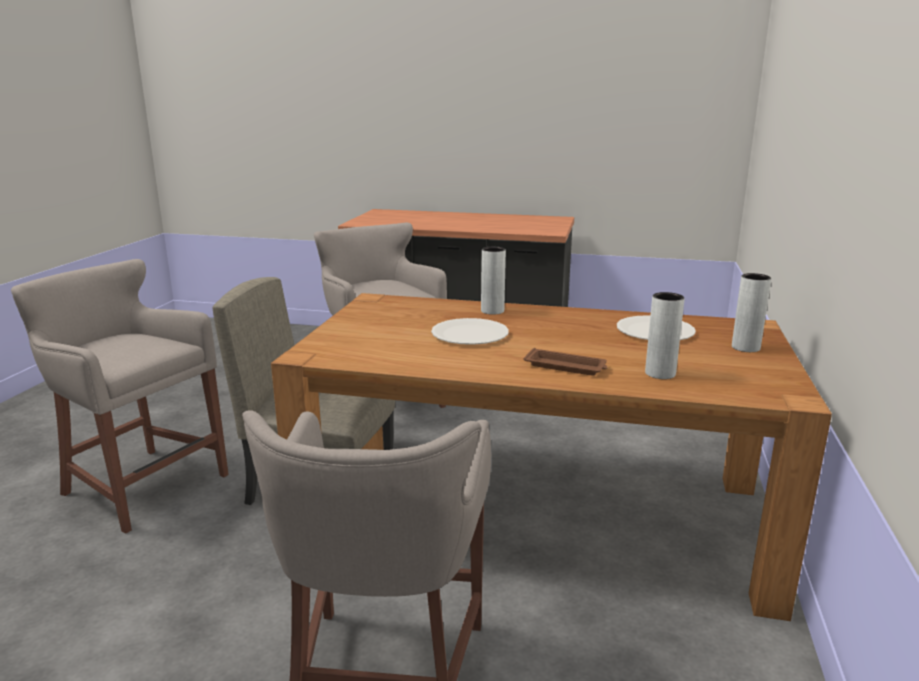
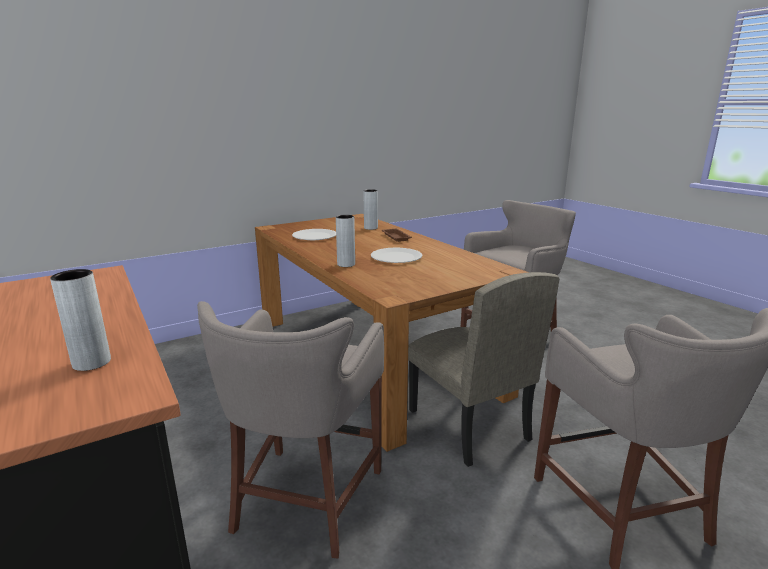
camera: 135 degrees left, 0 degrees up
grey vase [732,273,771,352] -> grey vase moved to [50,269,111,371]

